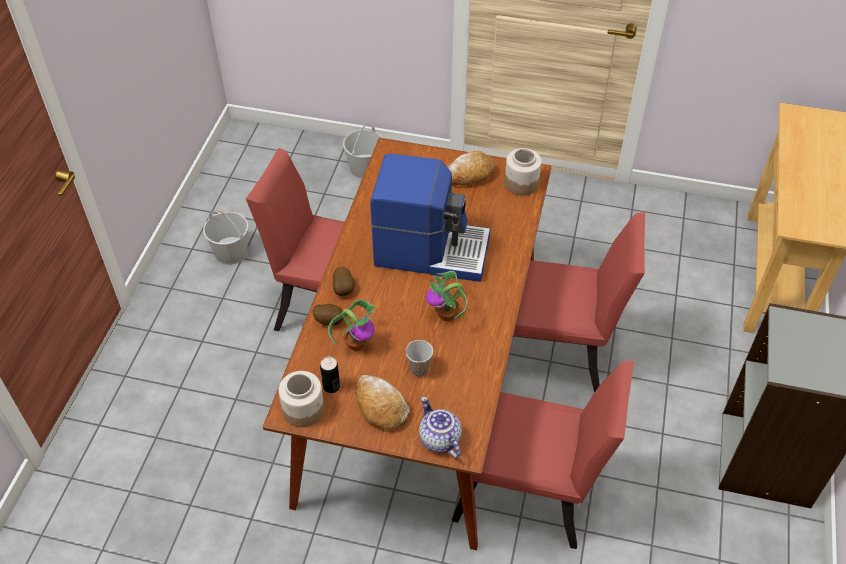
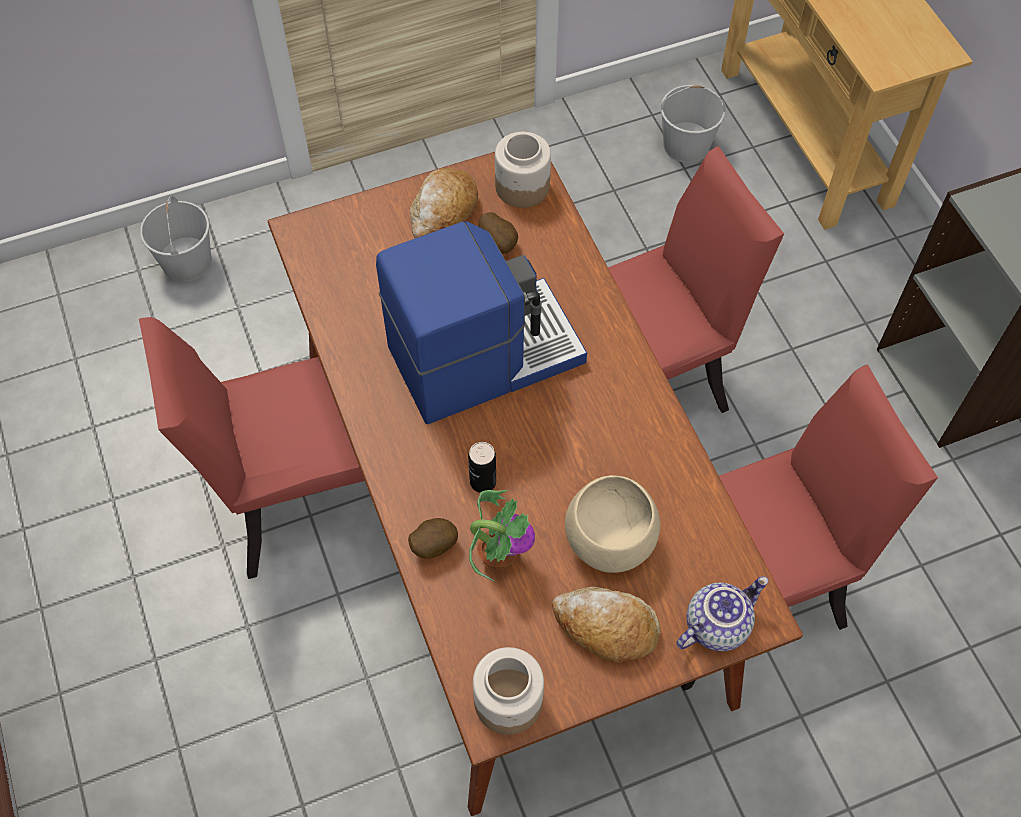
camera: 35 degrees left, 10 degrees up
white bucket [203,211,248,265] -> white bucket moved to [661,85,726,163]
can [320,356,340,393] -> can moved to [468,442,496,493]
potato [333,266,355,296] -> potato moved to [478,212,518,254]
cup [405,340,433,377] -> beige bowl [565,475,660,573]
teapot [419,397,462,458] -> teapot turned 120 degrees clockwise [676,576,769,651]
potted plant [426,271,467,321] -> none

